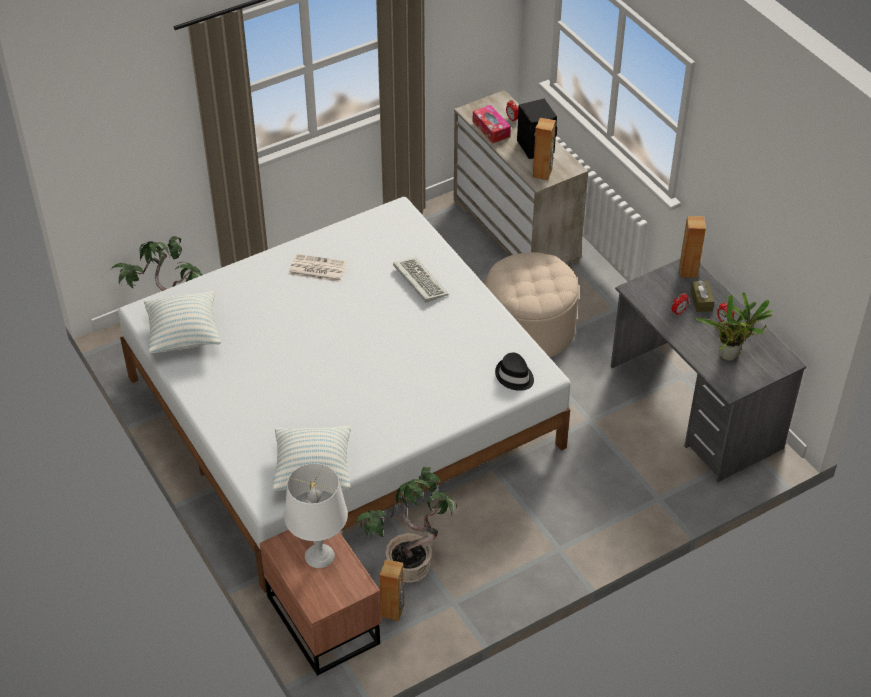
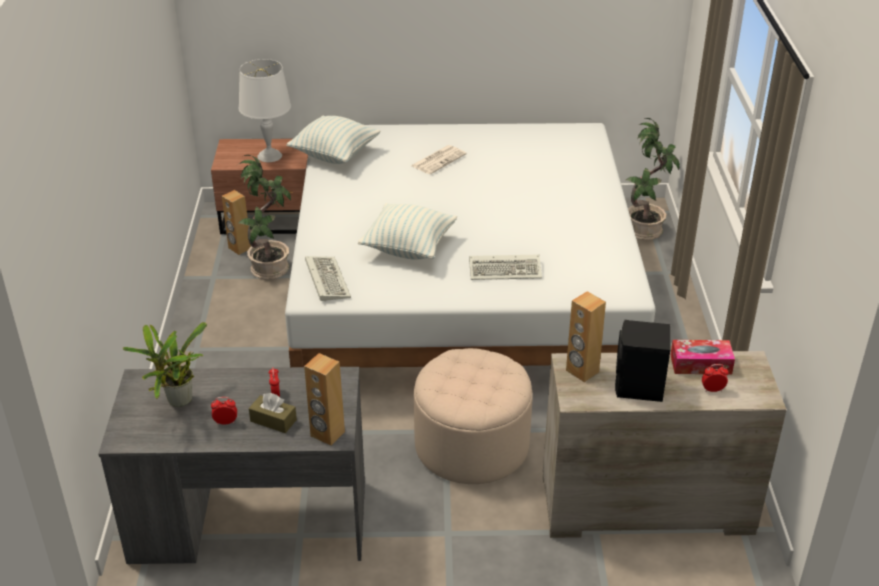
camera: 120 degrees right, 10 degrees down
pillow [144,291,221,353] -> pillow moved to [358,203,457,260]
newspaper [289,254,347,282] -> newspaper moved to [411,145,467,174]
black hat [495,352,534,391] -> keyboard [305,256,351,302]

